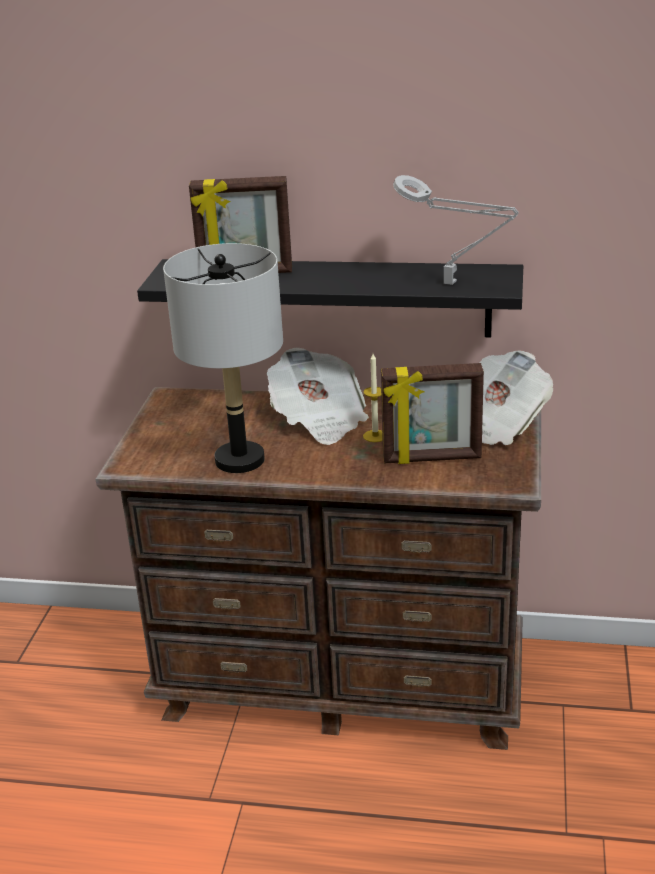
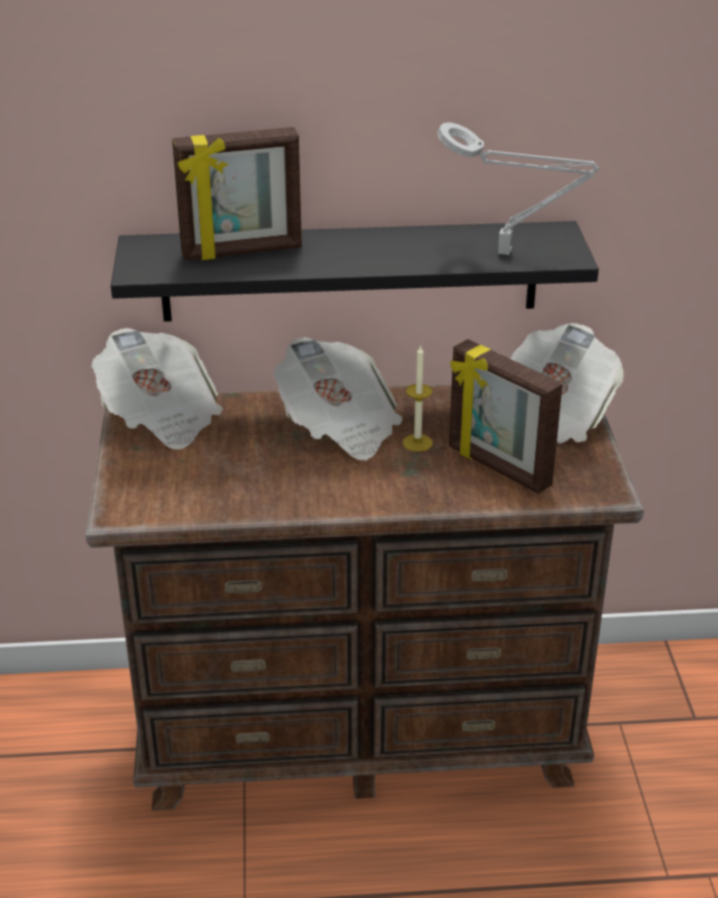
camera: 15 degrees left, 5 degrees up
grey table lamp [163,243,283,473] -> none
picture frame [381,363,484,464] -> picture frame turned 60 degrees clockwise [449,339,563,494]
none -> newspaper [92,328,223,450]

